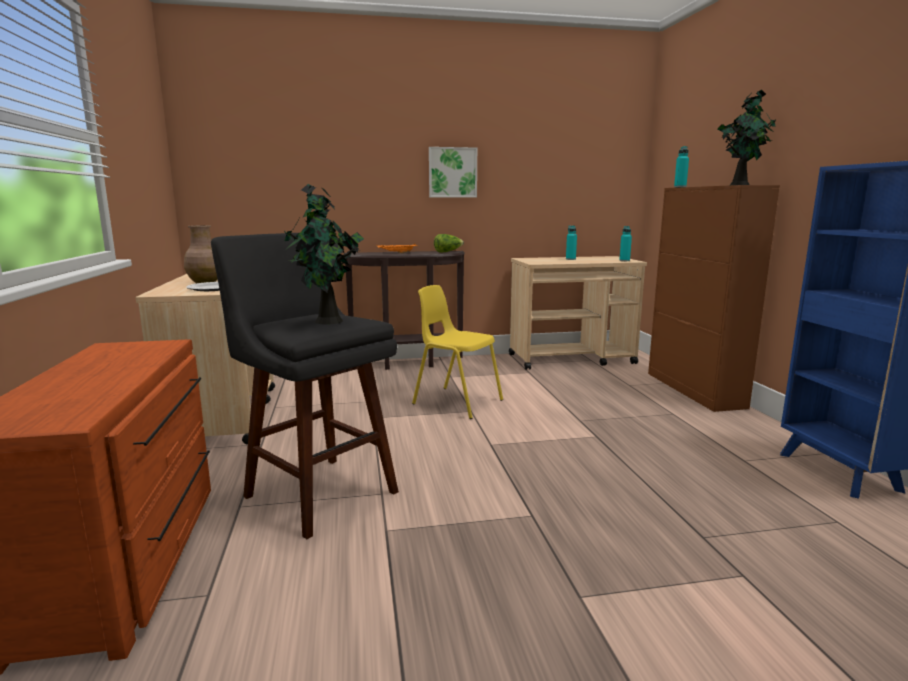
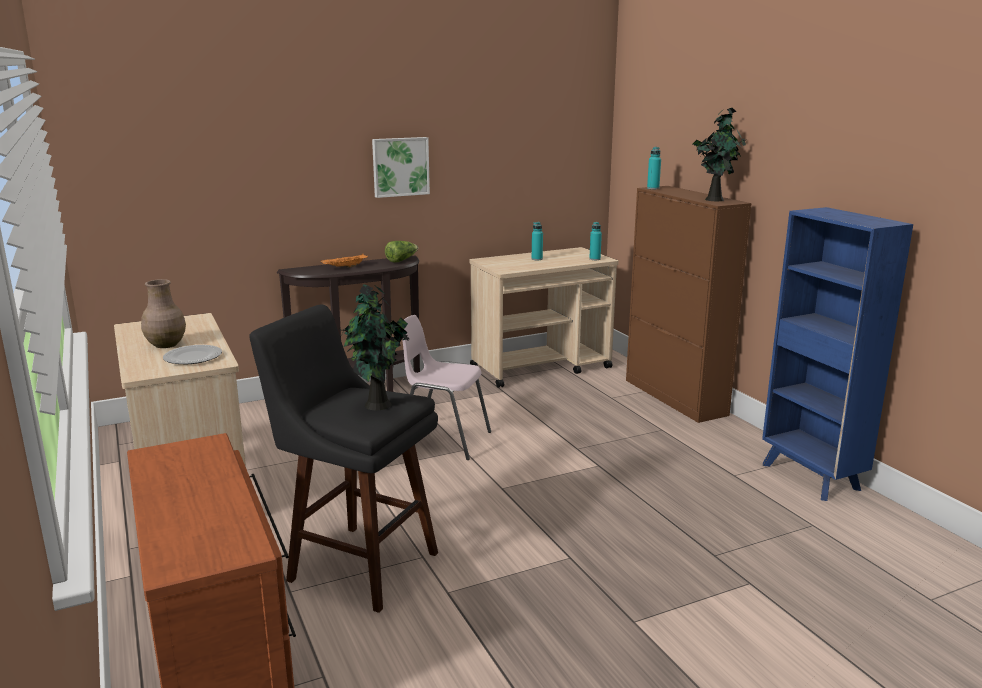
camera: 15 degrees left, 5 degrees up
yellow chair [412,285,503,419] -> pink chair [402,315,491,460]

